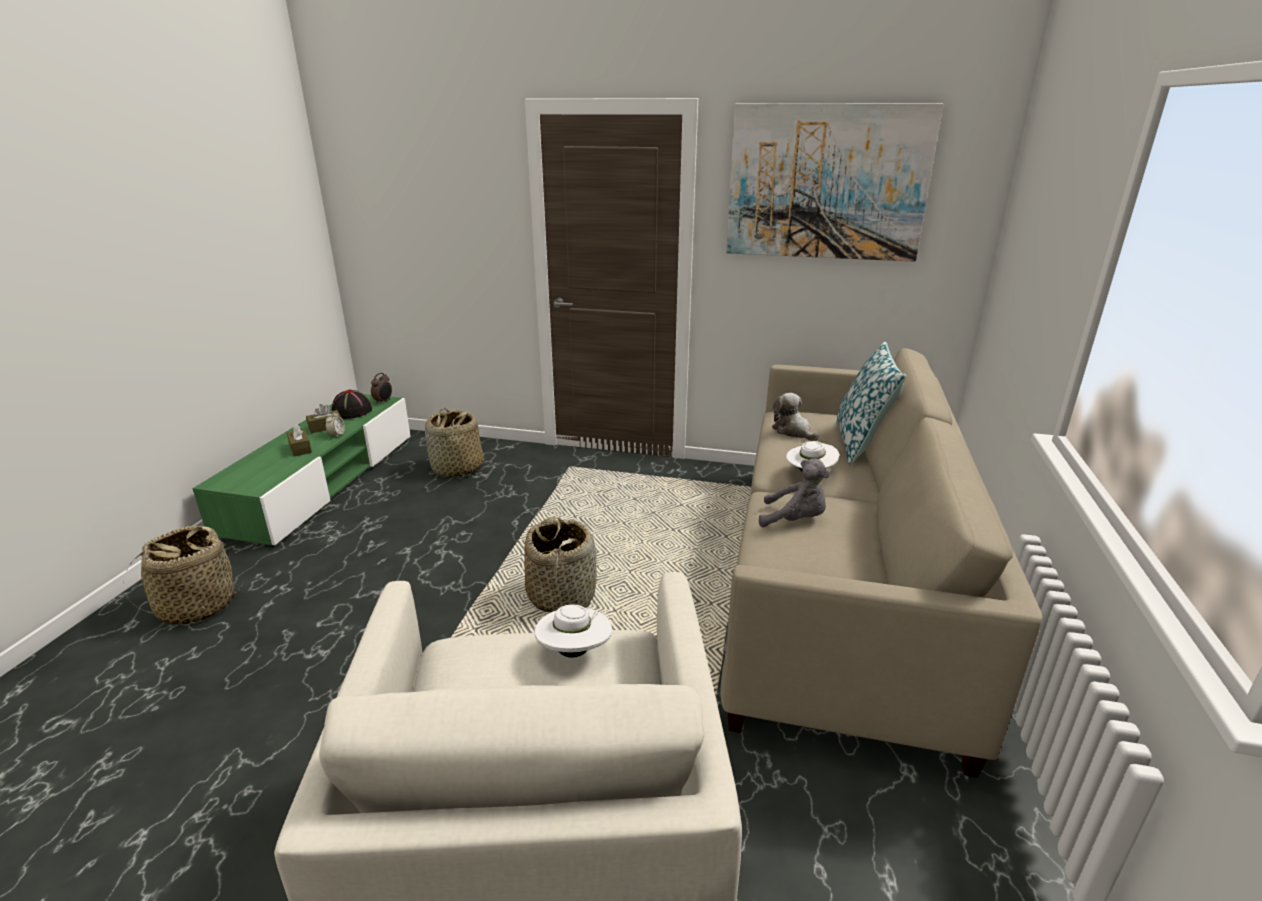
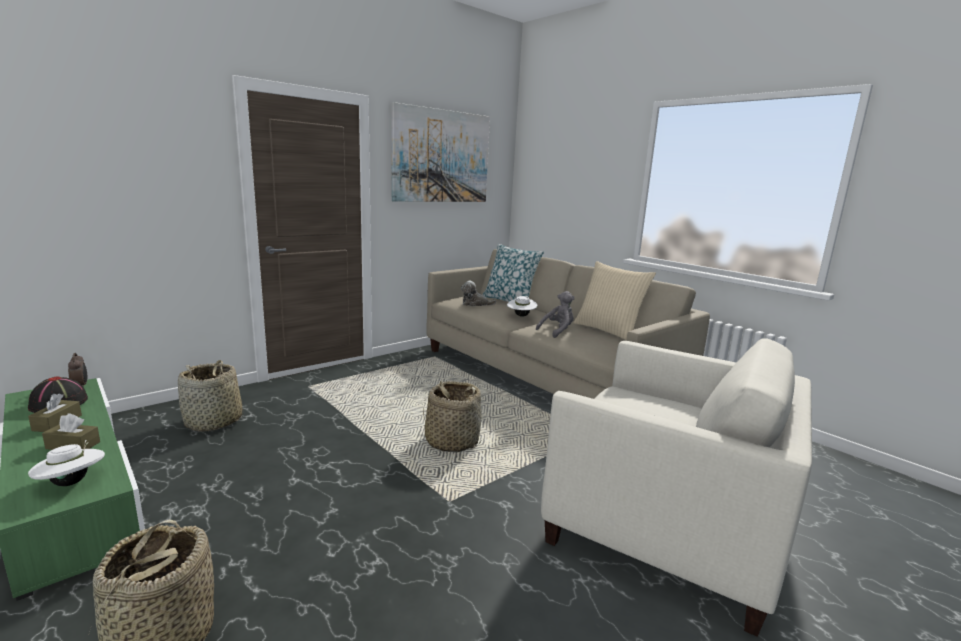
camera: 55 degrees left, 10 degrees down
alarm clock [325,411,345,438] -> none
white hat [534,604,612,658] -> white hat moved to [28,440,105,486]
none -> beige pillow [574,261,656,340]

